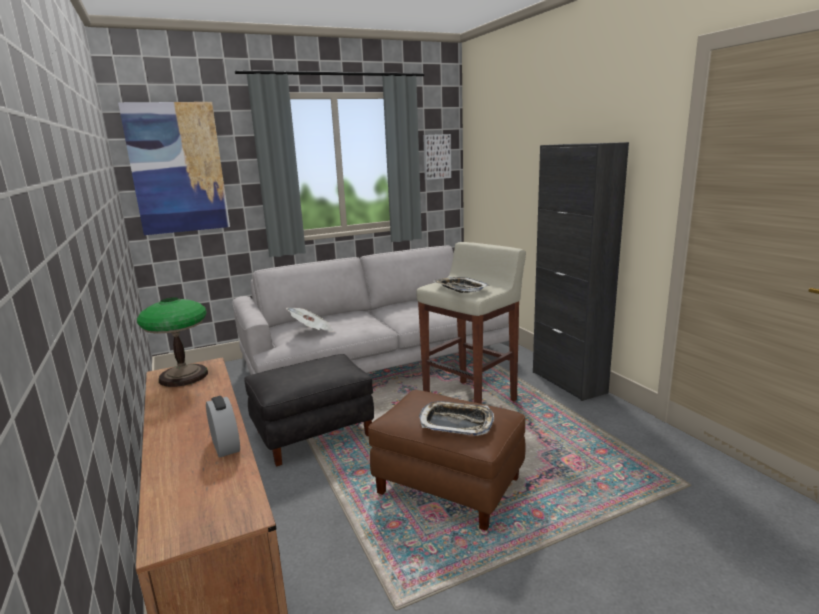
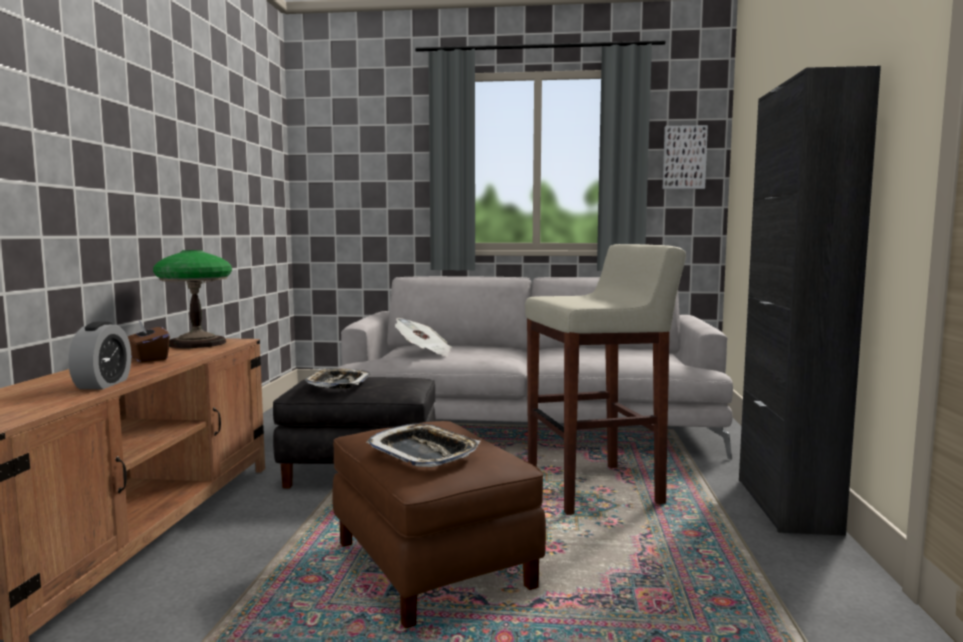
camera: 30 degrees right, 10 degrees down
picture [118,102,230,235] -> none
tray [434,277,490,293] -> tray moved to [305,368,370,389]
none -> brown tissue box [127,320,170,363]

